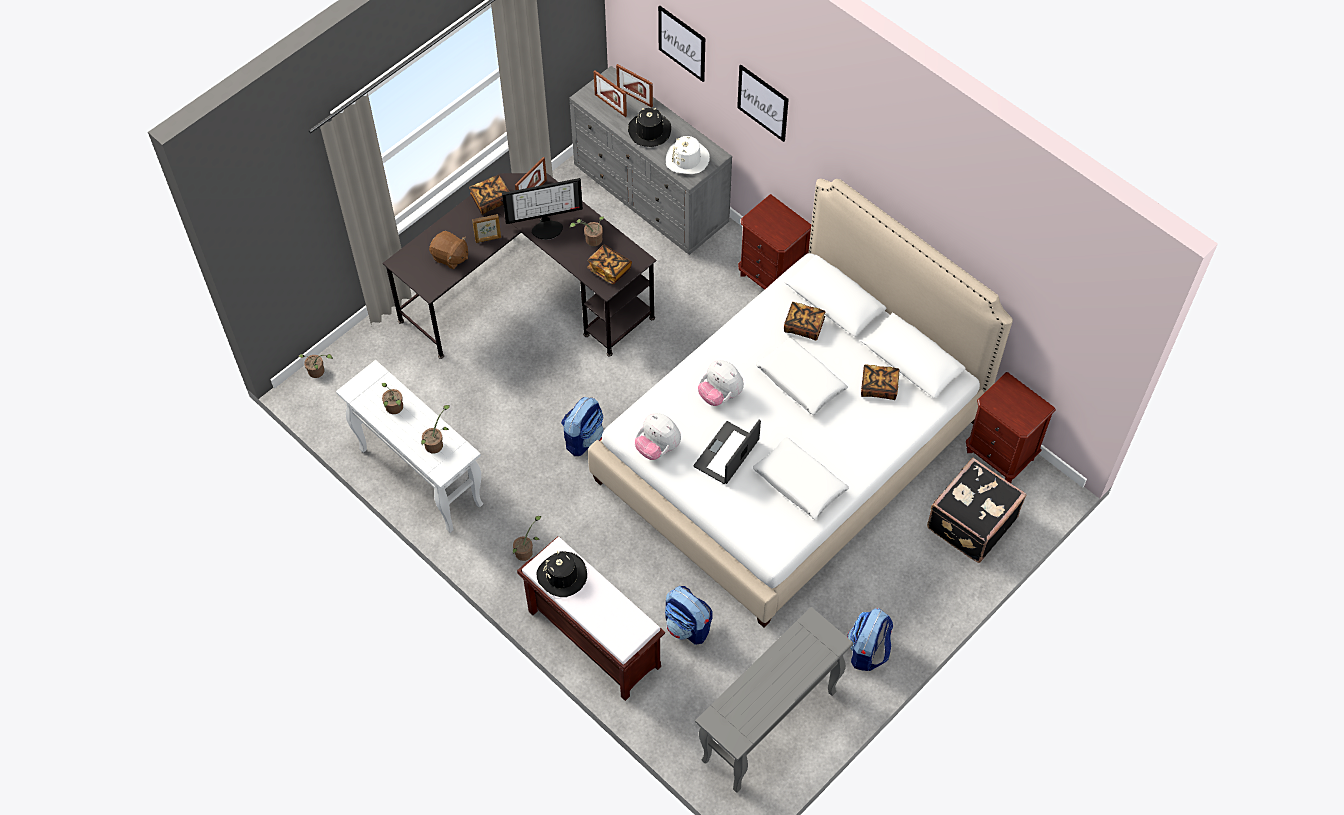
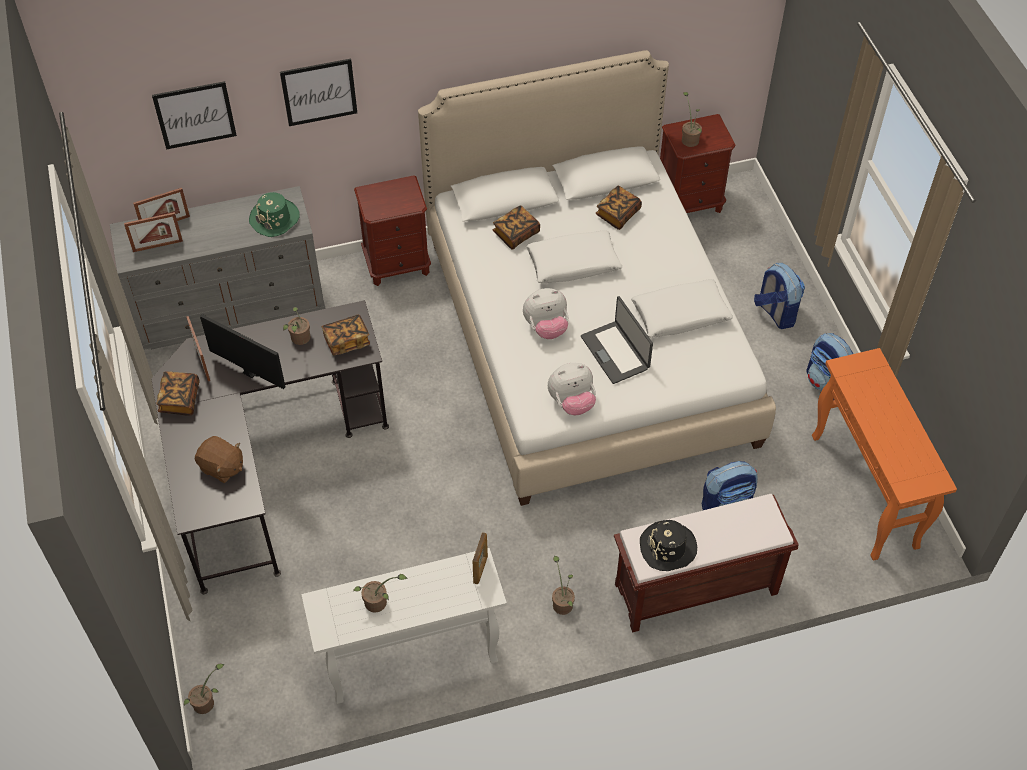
camera: 60 degrees left, 5 degrees down
potted plant [421,405,450,454] -> potted plant moved to [682,92,702,147]
brown plush toy [429,231,468,269] -> brown plush toy turned 60 degrees clockwise [195,436,243,483]
picture frame [472,214,501,243] -> picture frame moved to [473,532,488,584]
monitor [502,178,583,240] -> monitor turned 75 degrees counterclockwise [200,314,286,389]
backpack [561,397,604,456] -> backpack moved to [754,263,805,329]
black hat [628,108,671,147] -> none
white hat [666,136,710,174] -> green hat [249,192,300,237]
grey console table [695,607,853,793] -> orange console table [812,348,957,561]
black suitcase [927,458,1026,563] -> none

